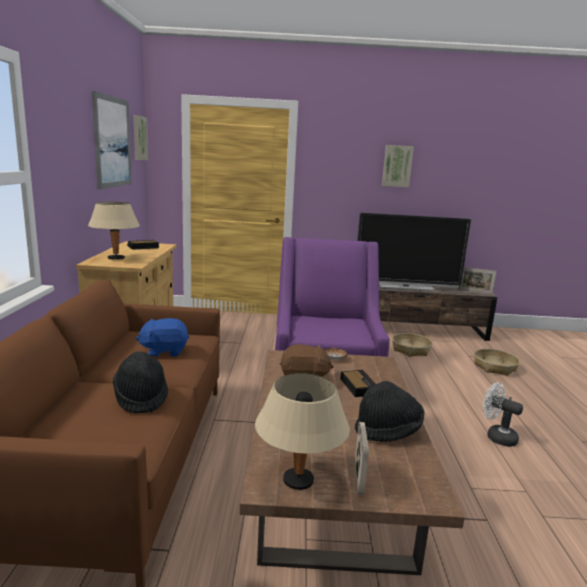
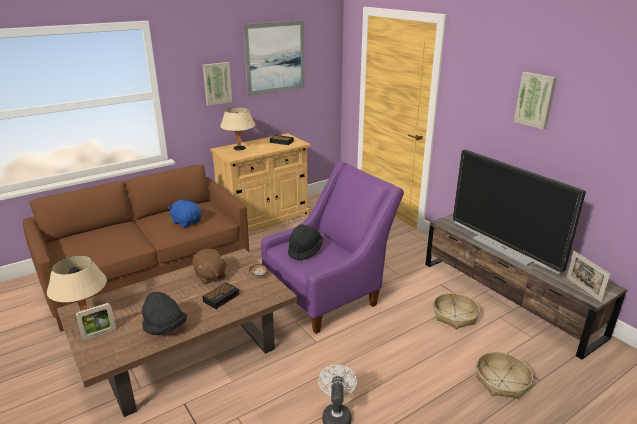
camera: 55 degrees right, 10 degrees up
black hat [113,352,168,413] -> black hat moved to [288,224,323,261]
picture [133,115,148,160] -> picture moved to [203,62,232,106]

